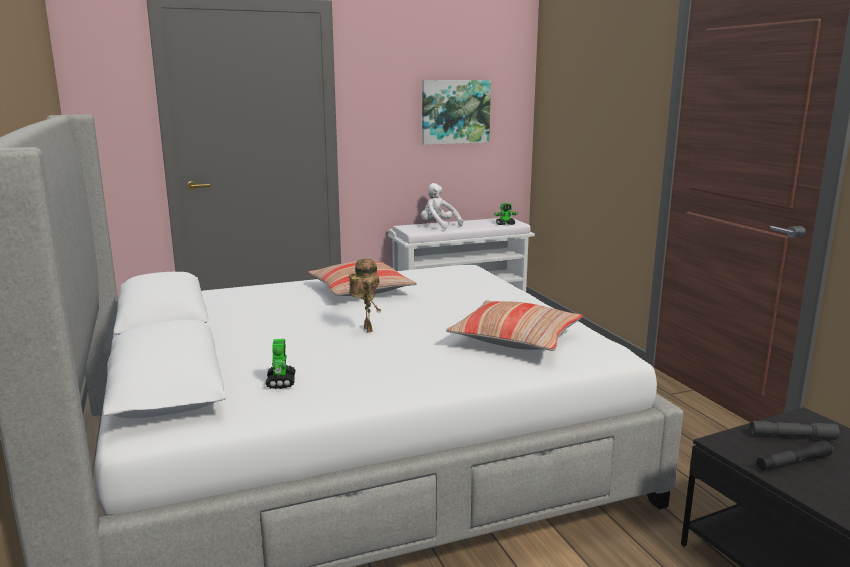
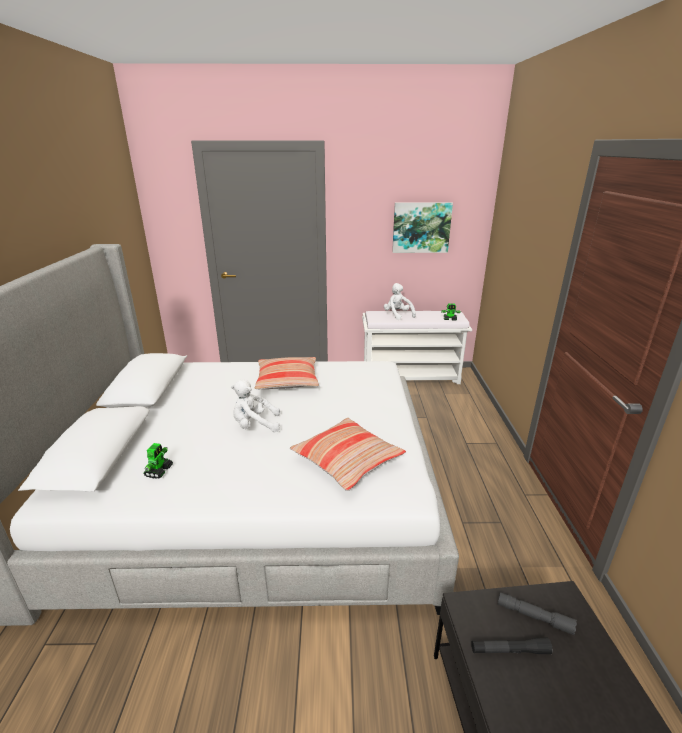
camera: 20 degrees right, 10 degrees up
toy robot [349,259,381,332] -> white plush toy [231,380,280,432]

